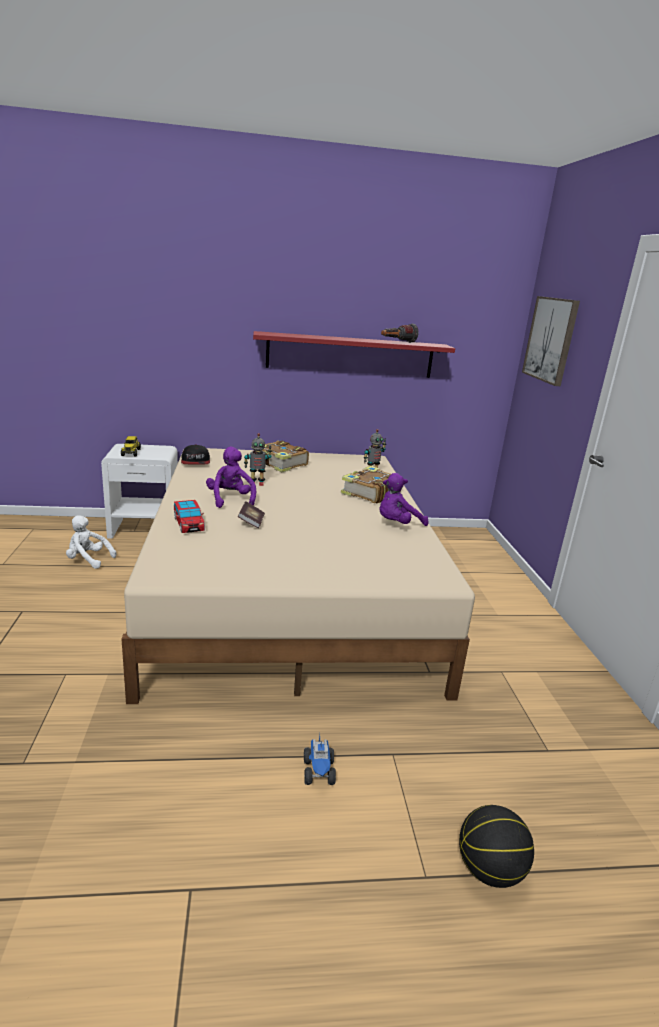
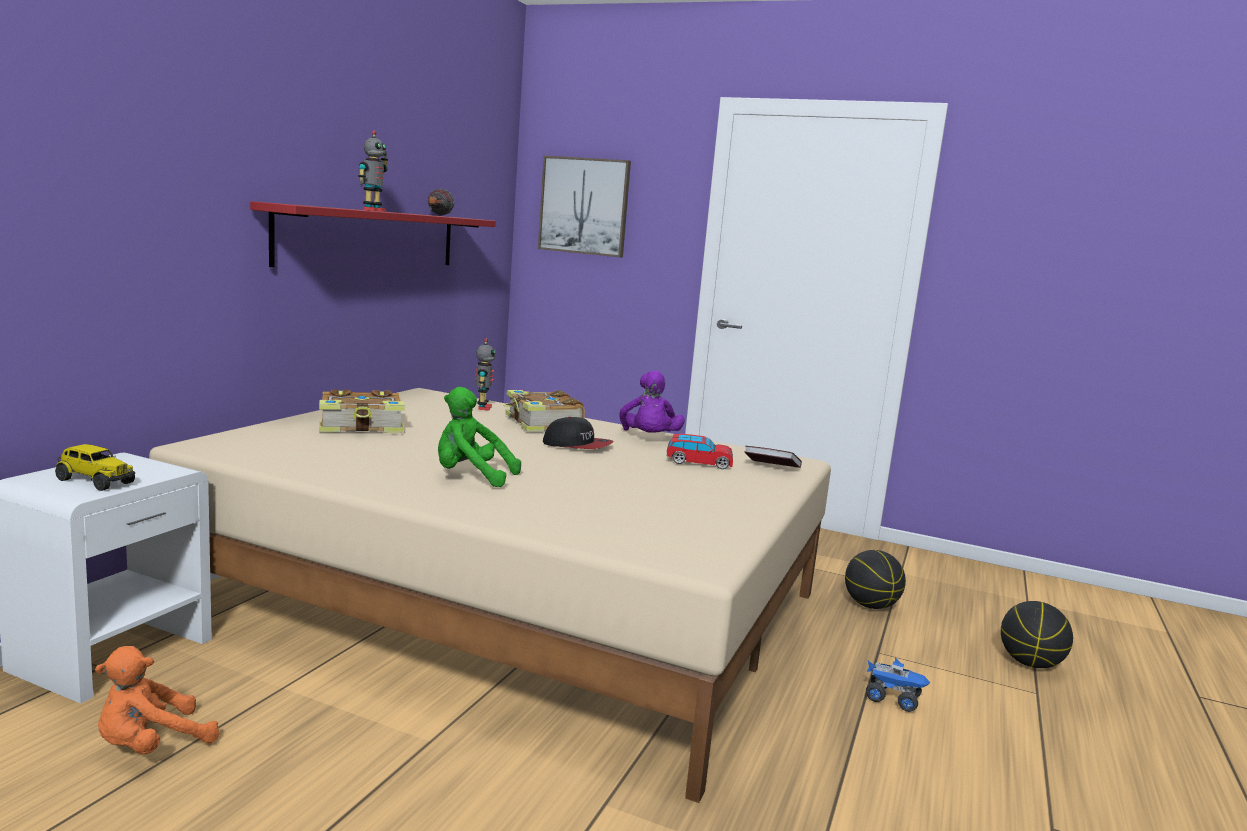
camera: 60 degrees left, 10 degrees down
white plush toy [66,516,116,569] -> orange plush toy [95,646,219,754]
toy car [174,500,205,533] -> toy car moved to [666,434,733,469]
cap [181,444,210,465] -> cap moved to [543,417,613,449]
purple plush toy [206,447,256,508] -> green plush toy [438,387,521,487]
book [238,501,265,528] -> book moved to [744,446,802,468]
toy robot [244,433,272,486] -> toy robot moved to [358,130,388,212]
none -> basketball [845,550,906,609]

